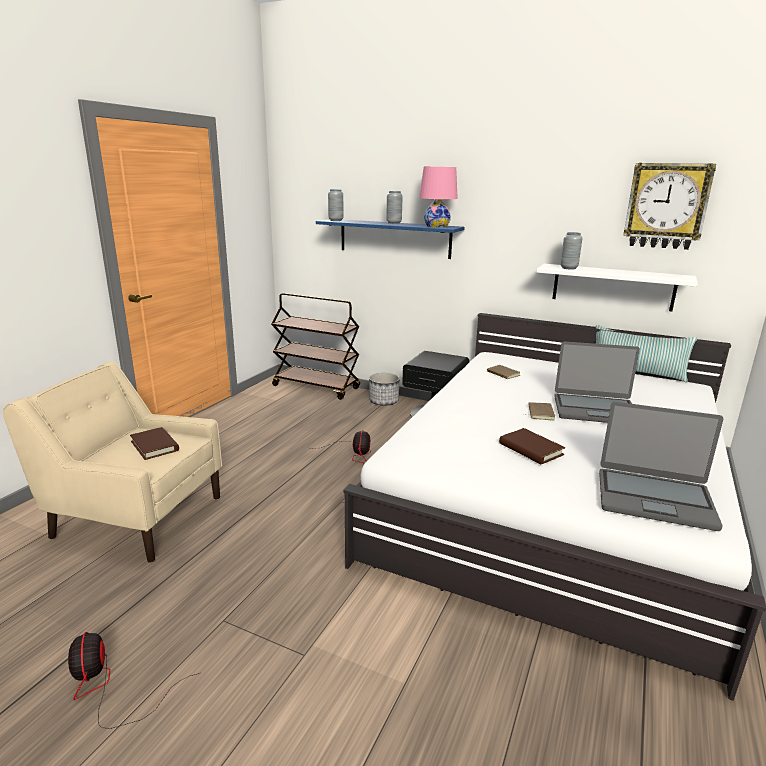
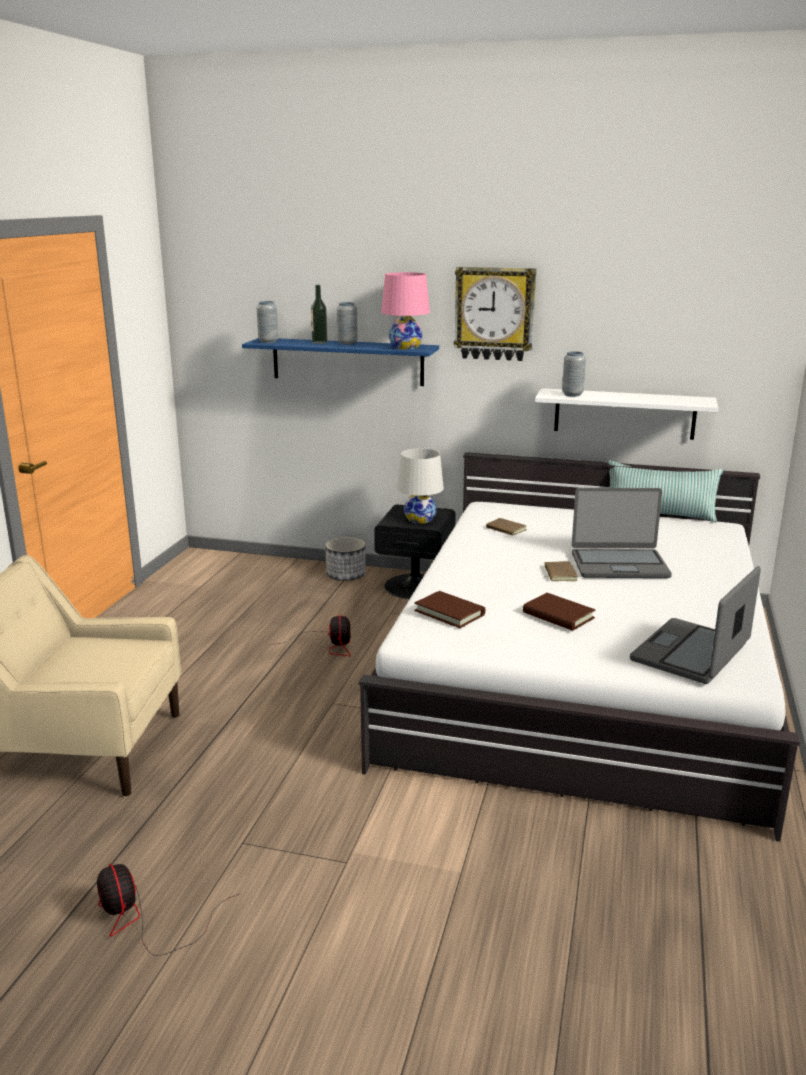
camera: 10 degrees left, 0 degrees up
brown book [130,427,179,460] -> brown book moved to [414,591,485,628]
brown cart [271,293,360,400] -> none
laptop [599,402,723,531] -> laptop turned 120 degrees clockwise [630,566,761,684]
wall clock [623,163,716,250] -> wall clock moved to [454,267,536,361]
none -> bottle [311,285,327,344]
none -> white table lamp [397,448,444,524]

